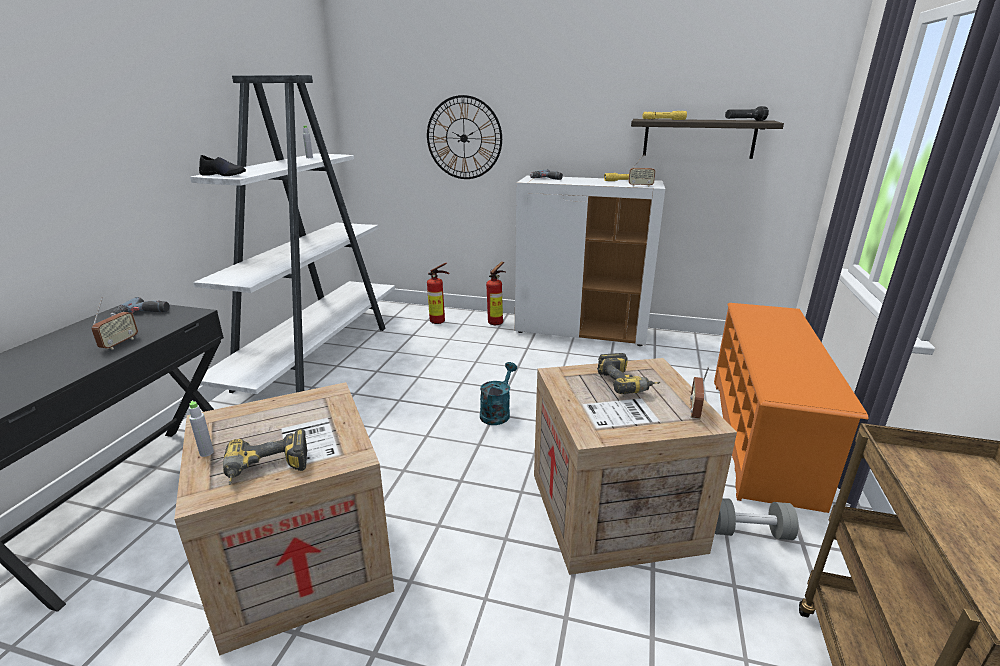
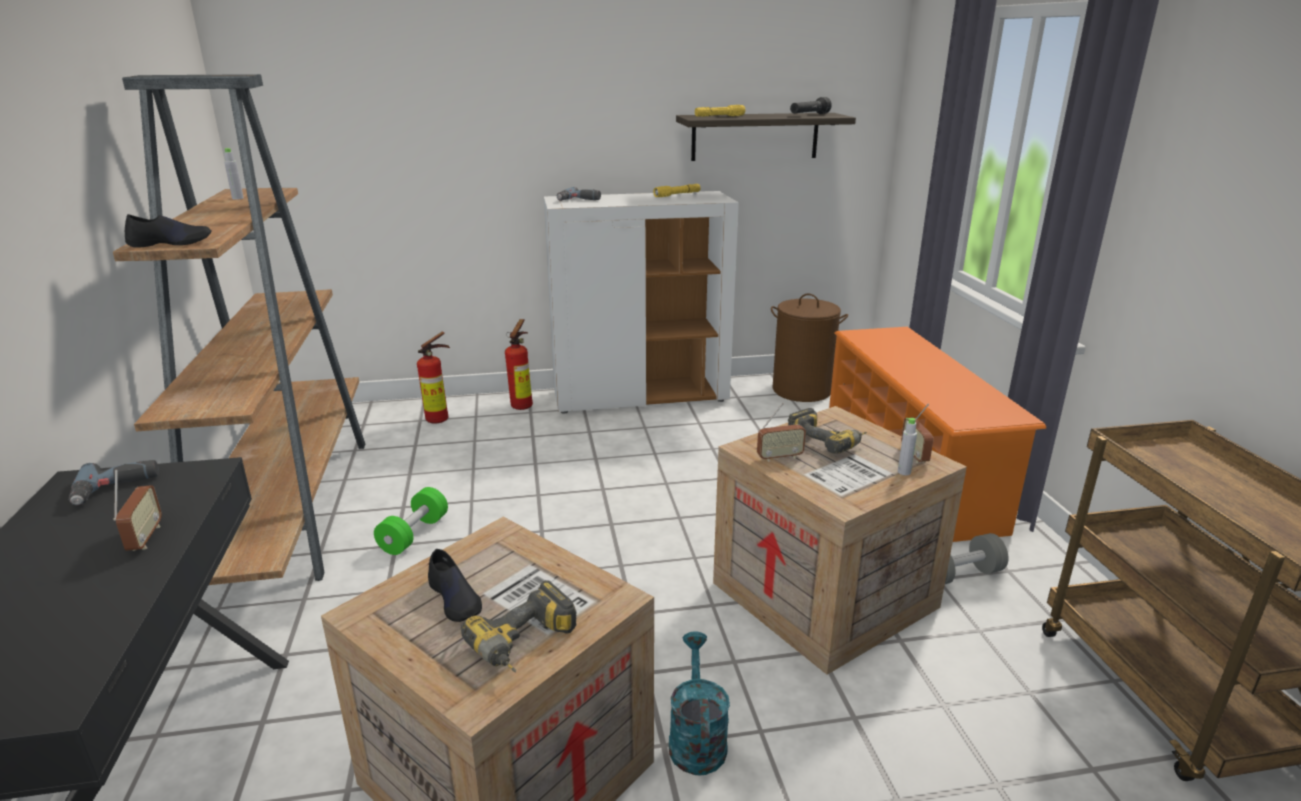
camera: 25 degrees left, 0 degrees up
grey bottle [189,401,214,457] -> grey bottle moved to [898,418,917,475]
white bookcase [190,75,395,394] -> brown bookcase [113,74,365,585]
wall clock [427,95,502,179] -> none
turquoise watering can [480,362,517,425] -> turquoise watering can moved to [669,631,730,775]
radio [628,154,655,187] -> radio moved to [757,403,806,462]
none -> green dumbbell [374,487,448,555]
none -> black shoe [428,549,482,622]
none -> brown laundry basket [771,294,848,402]

